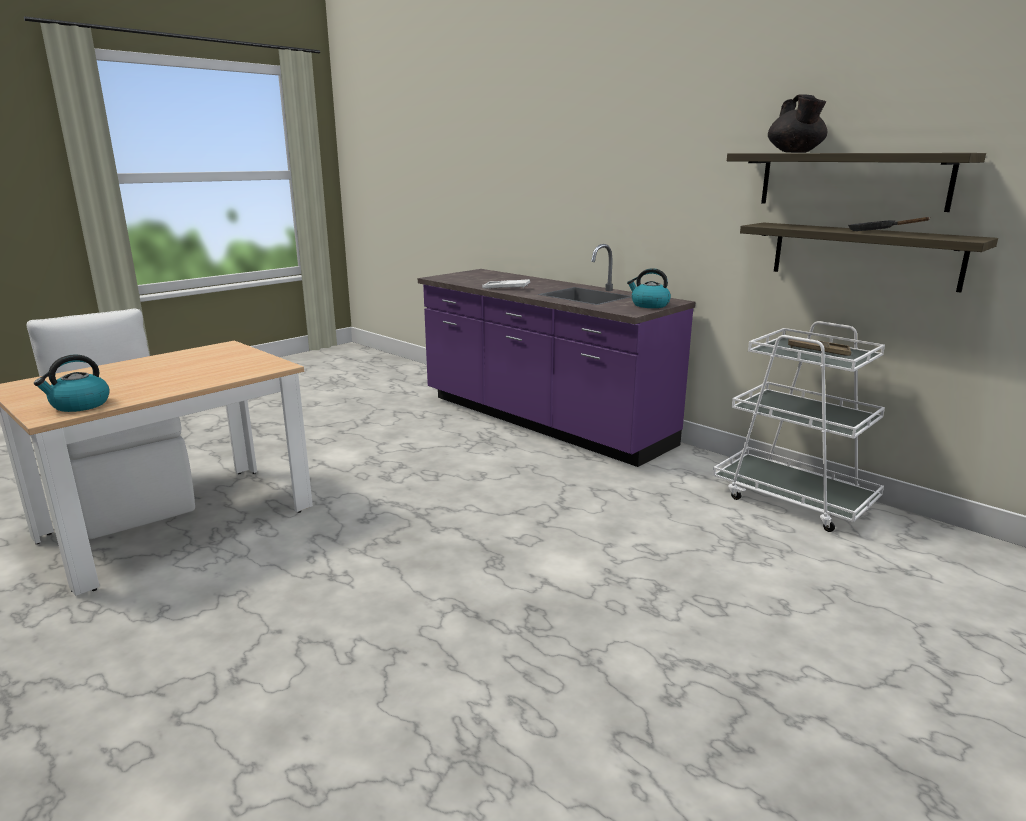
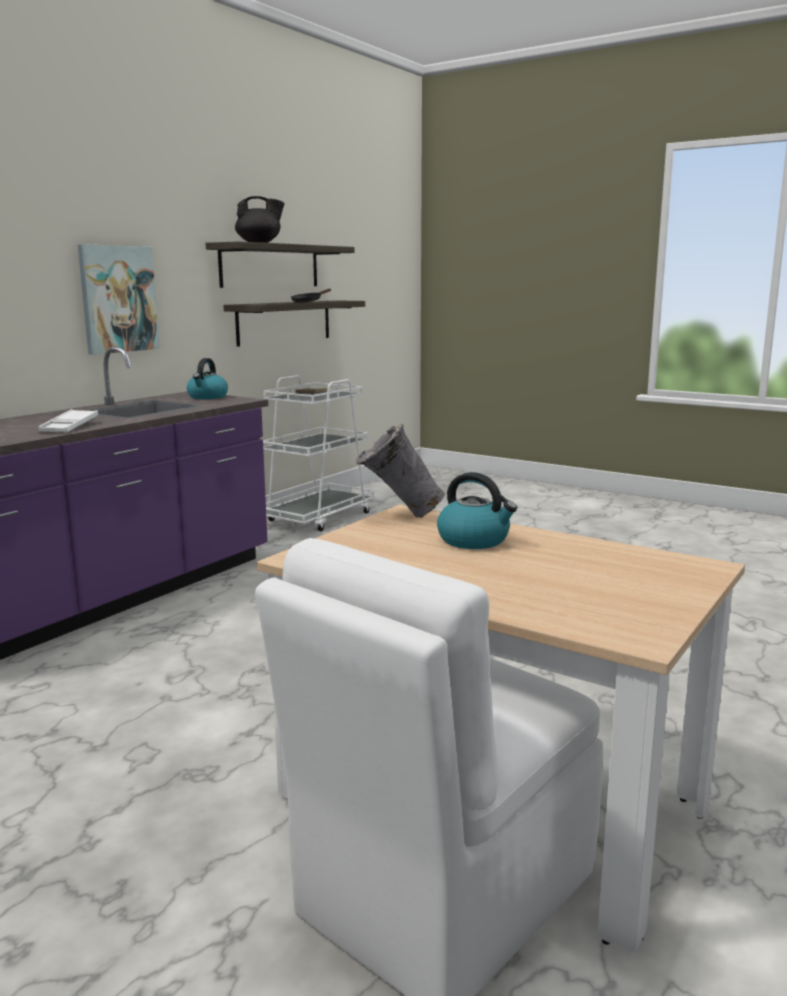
camera: 100 degrees left, 5 degrees down
kettle [34,354,110,412] -> kettle moved to [437,472,517,549]
none -> picture [78,244,160,355]
none -> grey vase [356,424,445,518]

